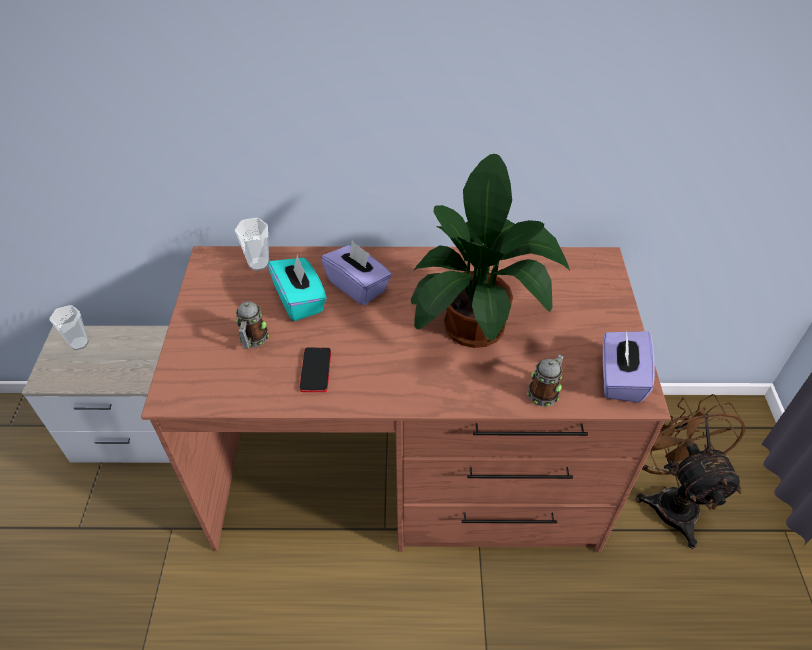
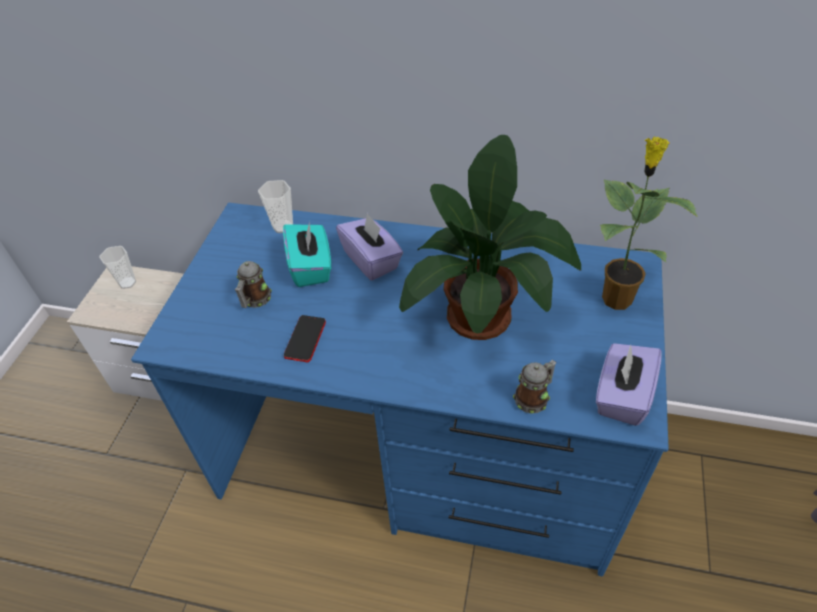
camera: 15 degrees right, 0 degrees up
brown desk [141,246,671,552] -> blue desk [131,202,669,576]
brown fan [635,394,745,549] -> none
none -> potted plant [600,136,698,310]

